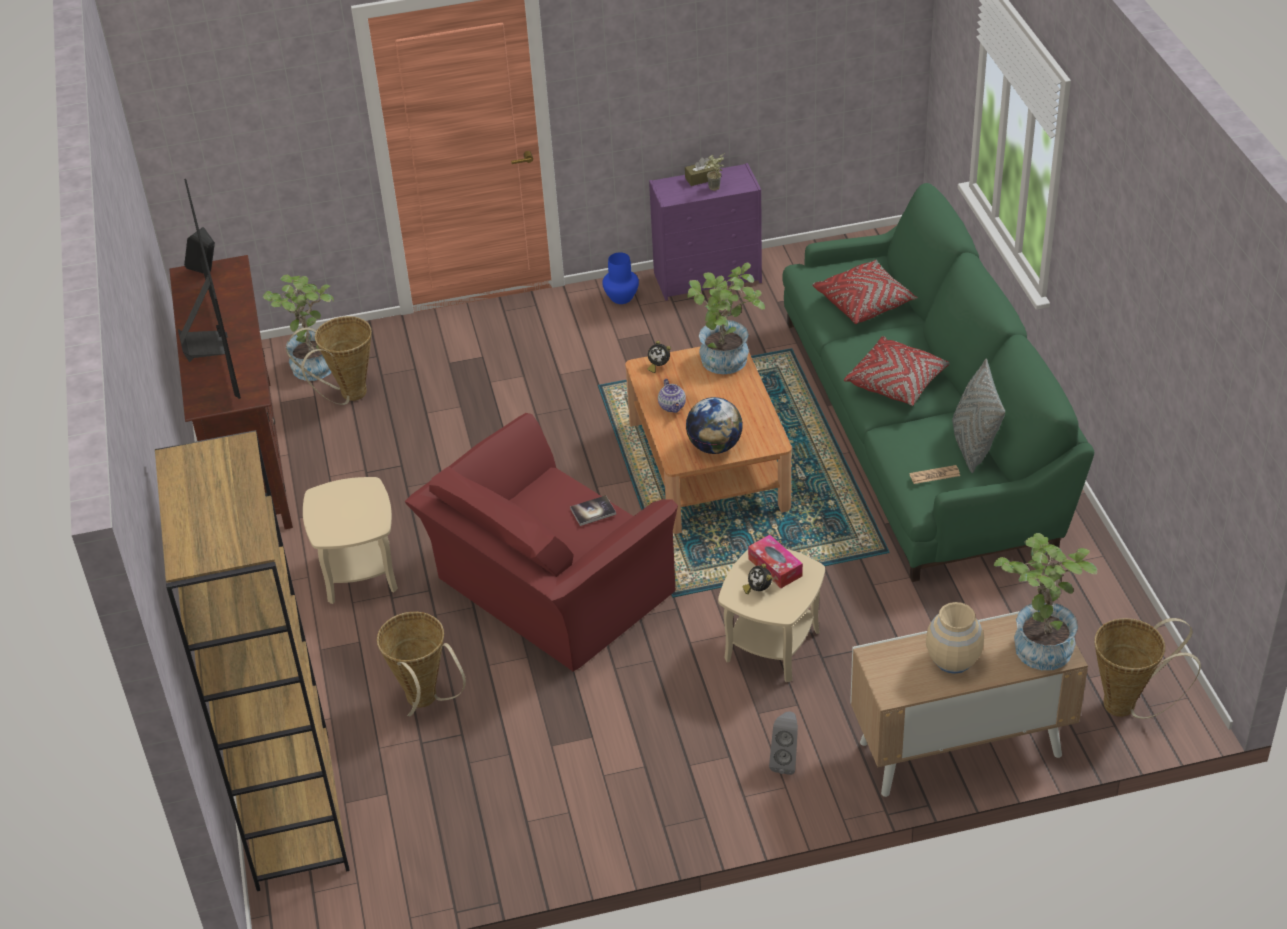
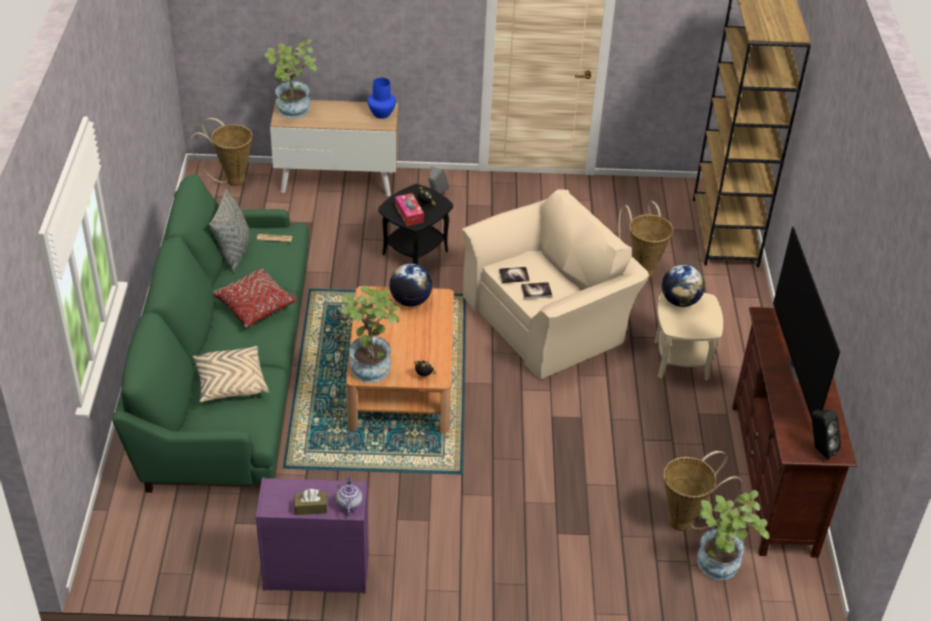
camera: 170 degrees left, 0 degrees up
red armchair [404,413,678,671] -> beige armchair [462,189,649,379]
blue vase [602,252,639,304] -> blue vase moved to [368,78,396,119]
teapot [658,379,686,413] -> teapot moved to [336,476,362,515]
potted plant [704,153,725,191] -> none
beige side table [718,549,825,682] -> black side table [378,184,453,265]
red pillow [812,260,918,324] -> beige pillow [193,346,269,402]
beige vase [926,602,984,674] -> none
none -> book [521,282,552,299]
none -> globe [662,264,705,307]

